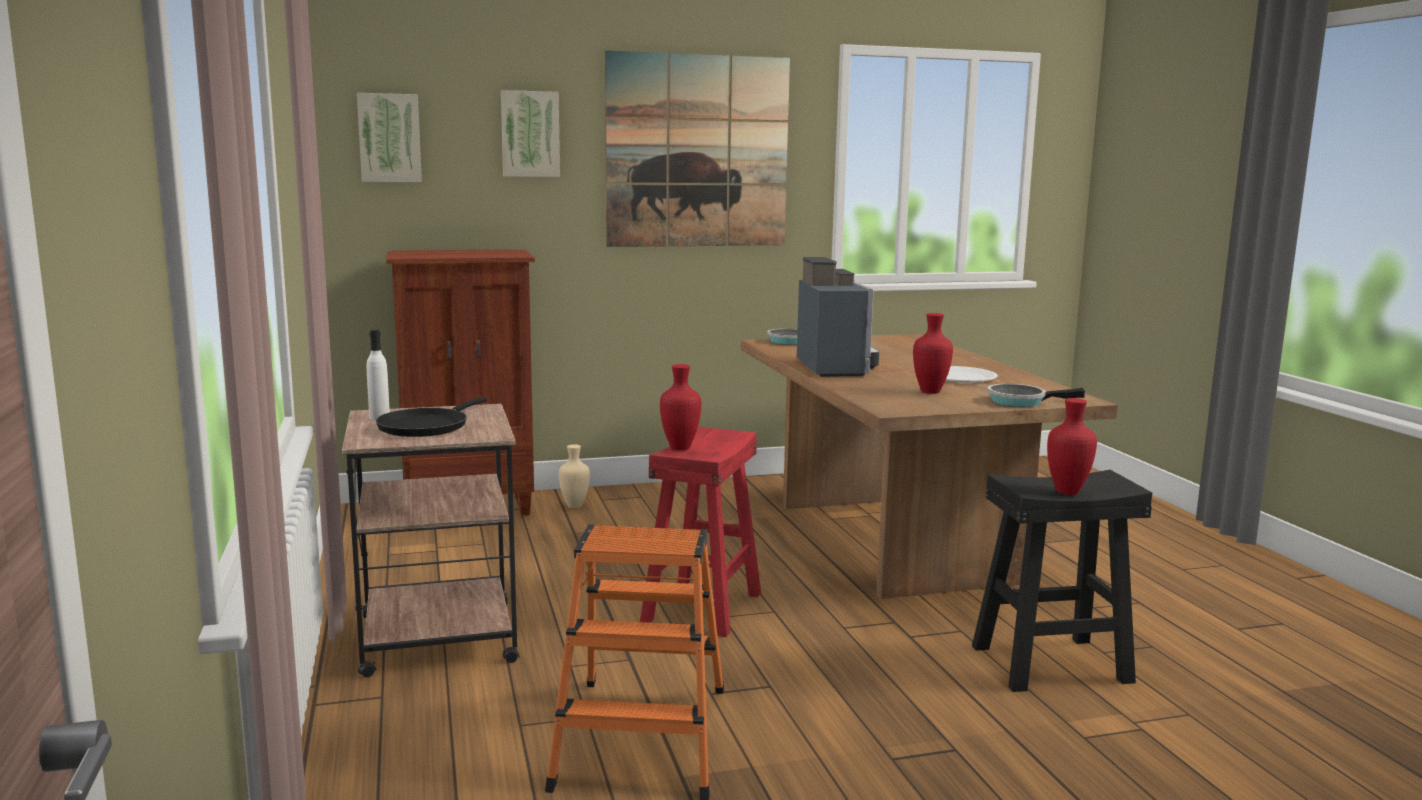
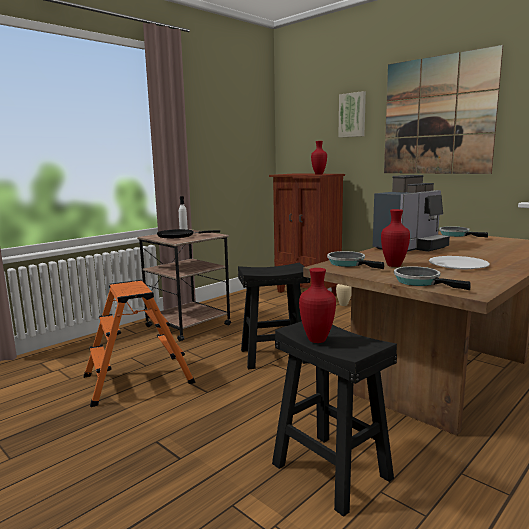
camera: 60 degrees right, 0 degrees up
picture [357,93,422,182] -> none
red stool [640,427,761,637] -> black stool [238,263,310,369]
red vase [660,364,702,450] -> red vase moved to [311,141,327,175]
none -> frying pan [327,251,384,269]

